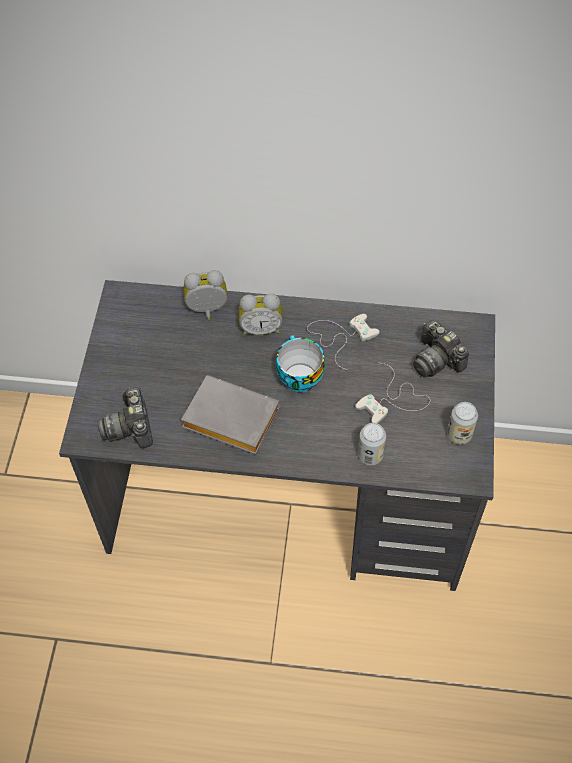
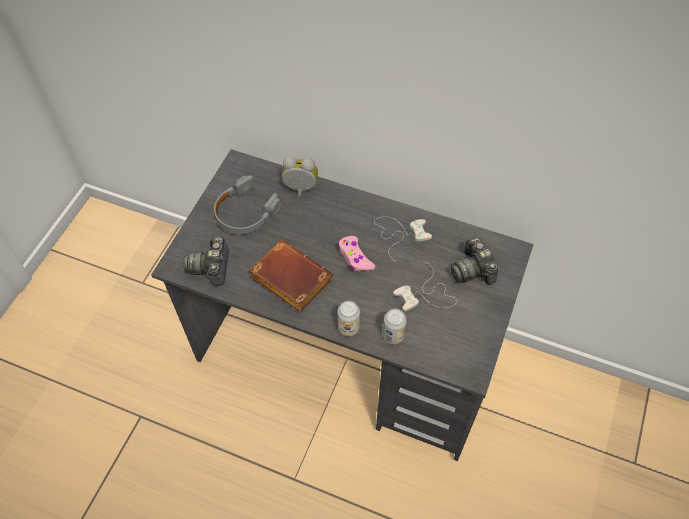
camera: 15 degrees right, 0 degrees up
grey book [181,375,280,455] -> brown book [249,240,333,312]
alarm clock [239,293,283,336] -> none
cup [276,335,325,392] -> pink game controller [338,236,375,271]
can [447,402,478,445] -> can moved to [338,301,360,336]
none -> grey headphones [214,175,281,235]

